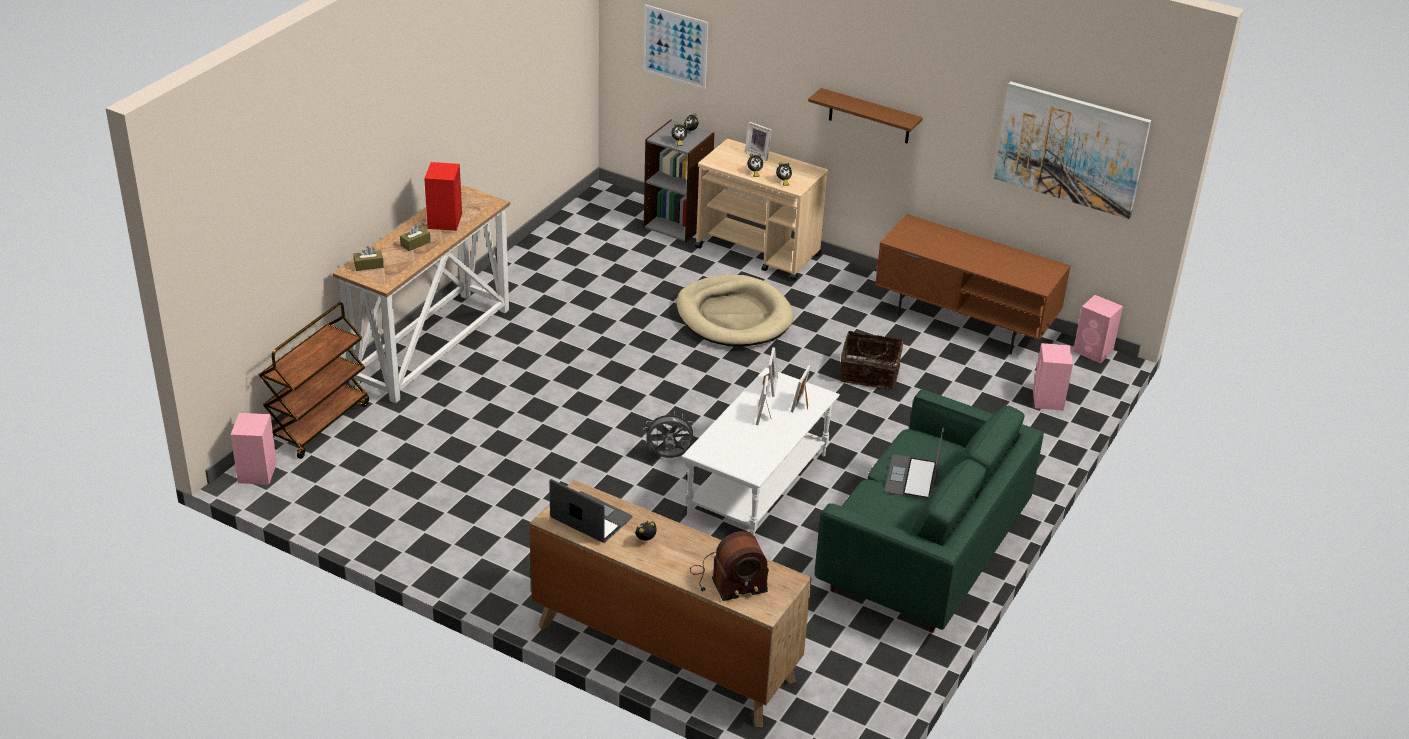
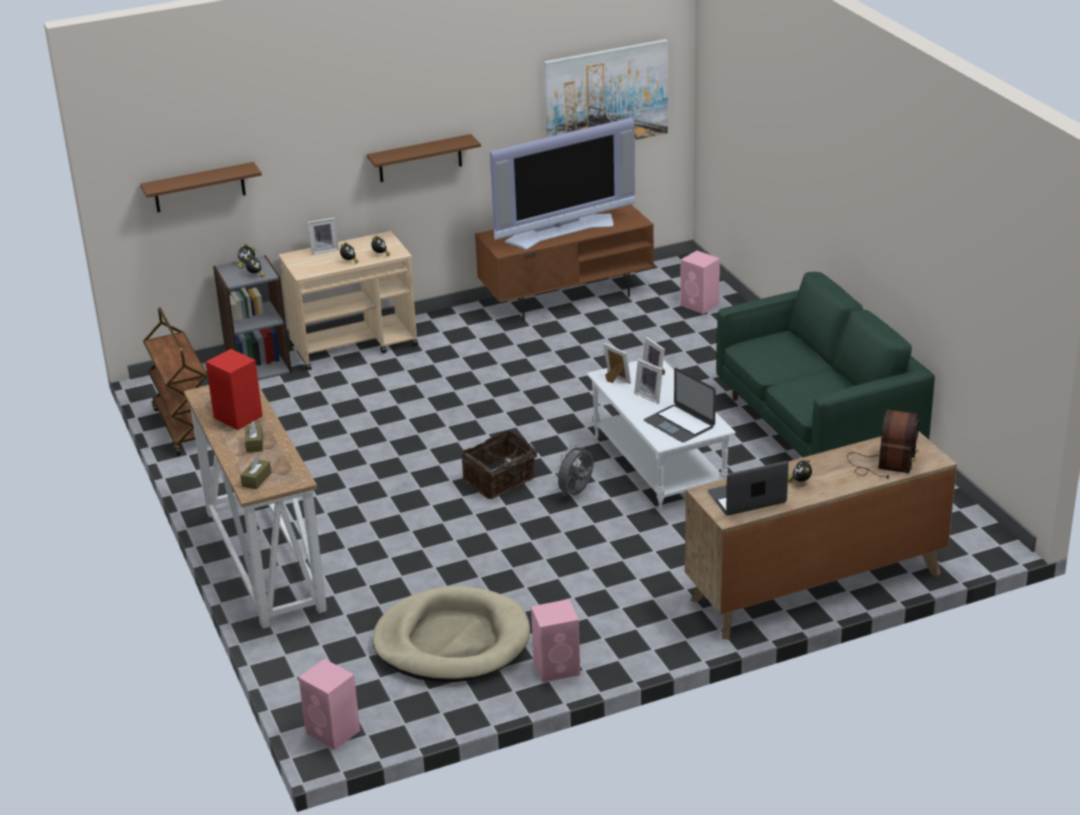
camera: 50 degrees left, 5 degrees down
brown cart [259,302,369,459] -> brown cart moved to [143,308,207,456]
picture [643,4,708,89] -> brown shelf [140,162,262,212]
beige dog bed [676,275,794,347] -> beige dog bed moved to [372,586,530,682]
basket [840,331,904,389] -> basket moved to [462,430,540,499]
laptop [885,428,944,499] -> laptop moved to [644,368,716,442]
pink speaker [1073,295,1123,363] -> pink speaker moved to [531,599,580,683]
none -> television [490,117,635,249]

